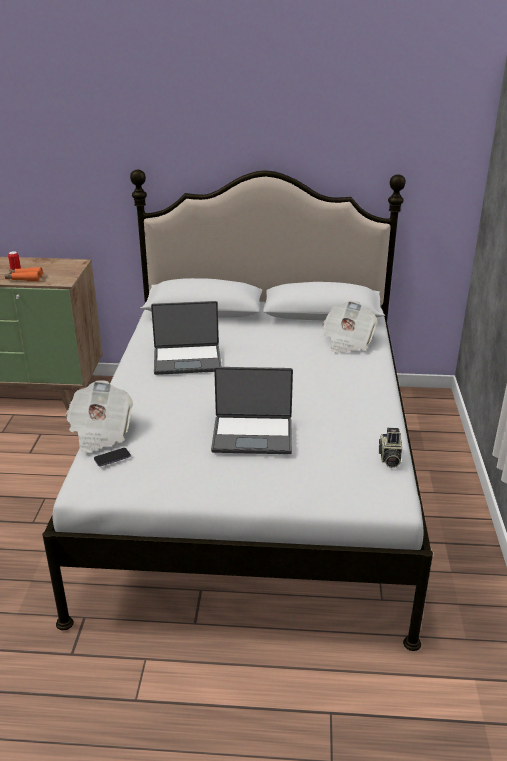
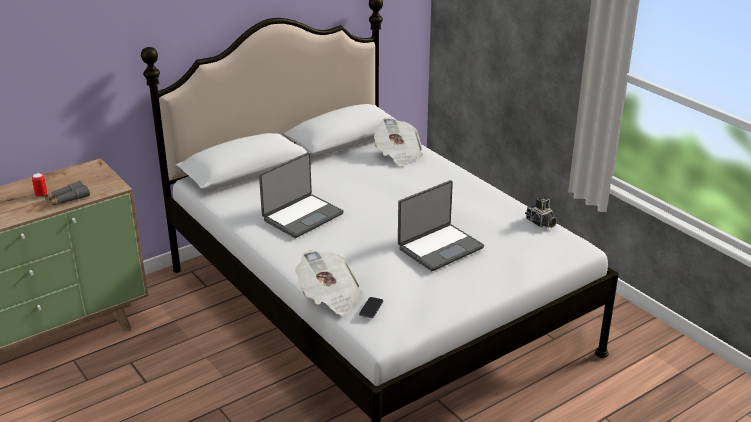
camera: 40 degrees left, 0 degrees up
orange binoculars [5,267,43,281] -> grey binoculars [44,181,90,206]

